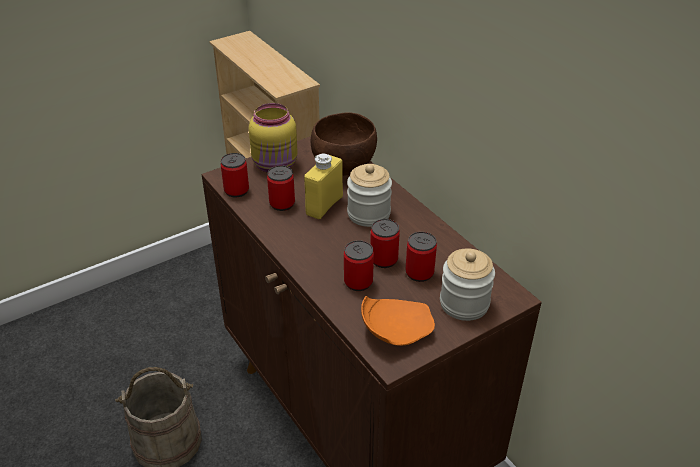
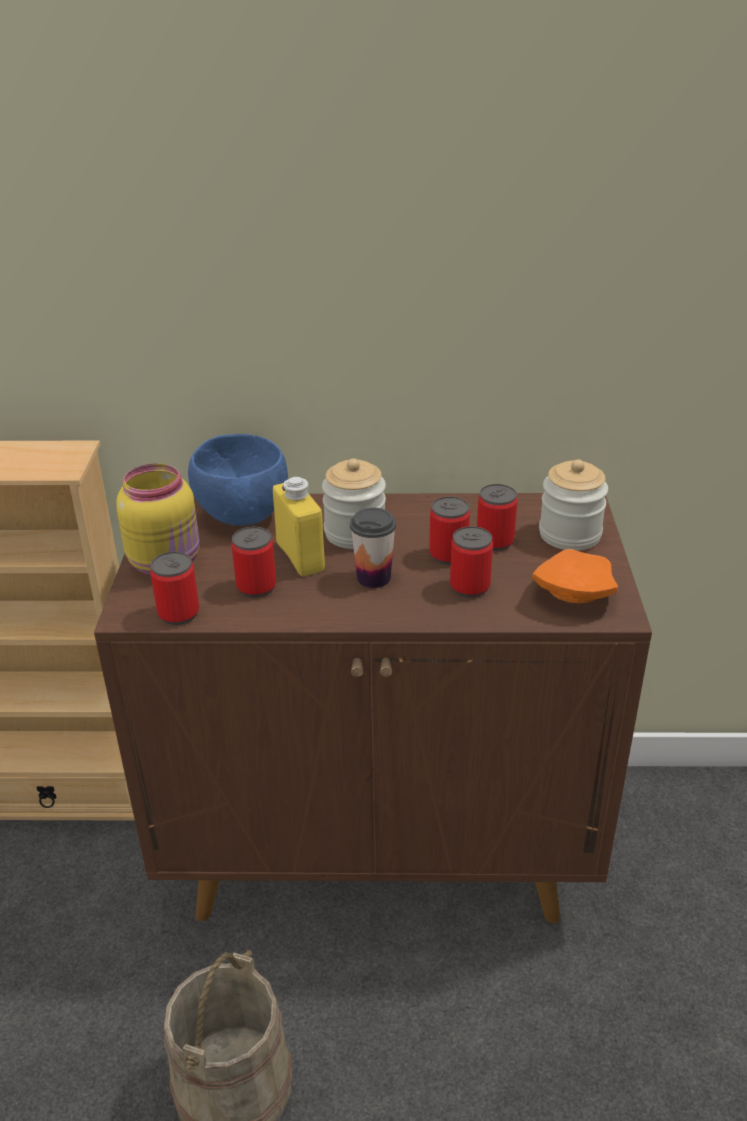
camera: 55 degrees left, 5 degrees down
brown bowl [311,112,377,176] -> blue bowl [188,434,288,526]
none -> cup [350,508,396,588]

